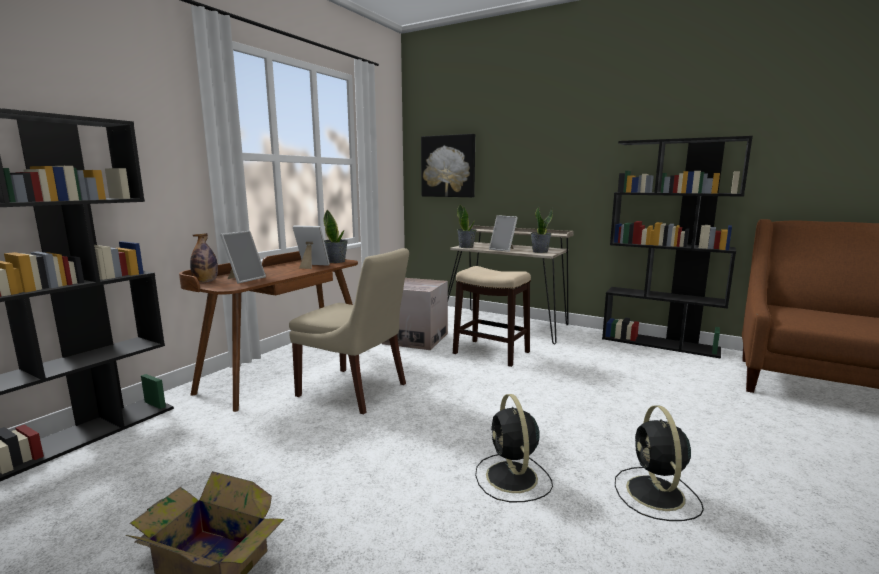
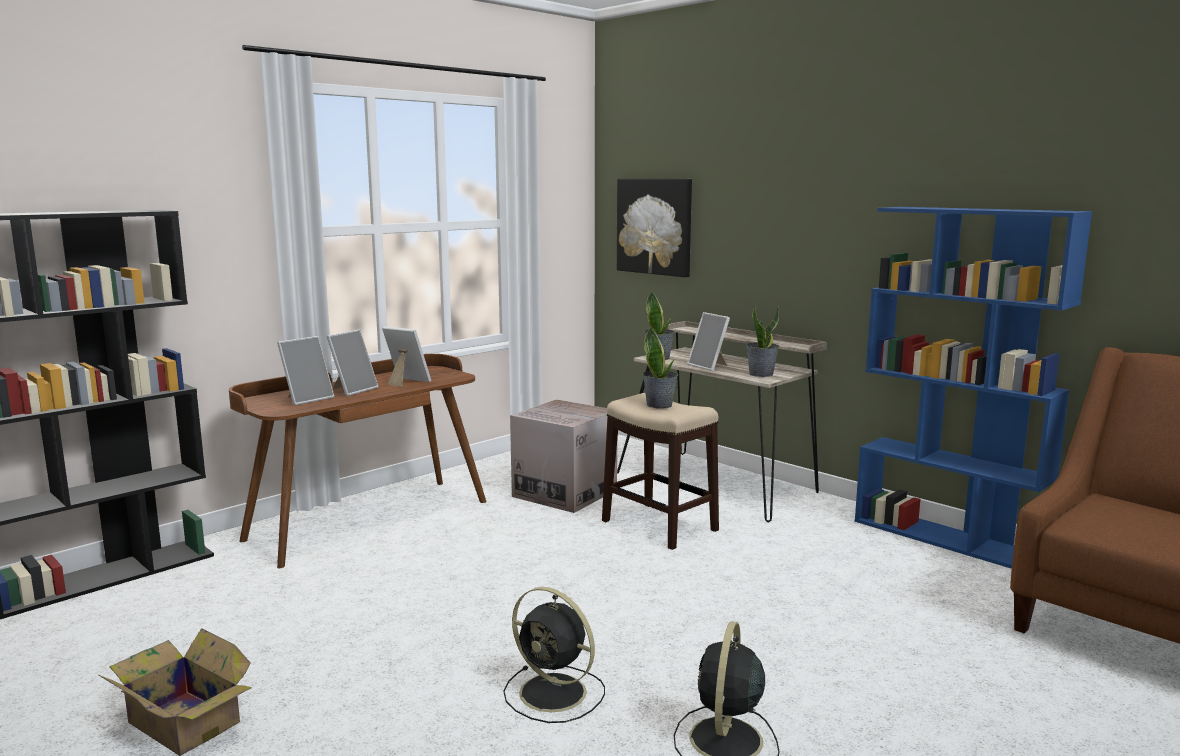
camera: 15 degrees right, 0 degrees up
bottle [190,233,218,282] -> none
beige chair [289,248,409,415] -> none
potted plant [324,210,348,263] -> potted plant moved to [643,327,678,409]
black fan [475,394,553,502] -> black fan turned 60 degrees counterclockwise [503,587,605,723]
black bookcase [602,136,753,359] -> blue bookcase [855,207,1092,569]
none -> picture frame [326,329,379,396]

